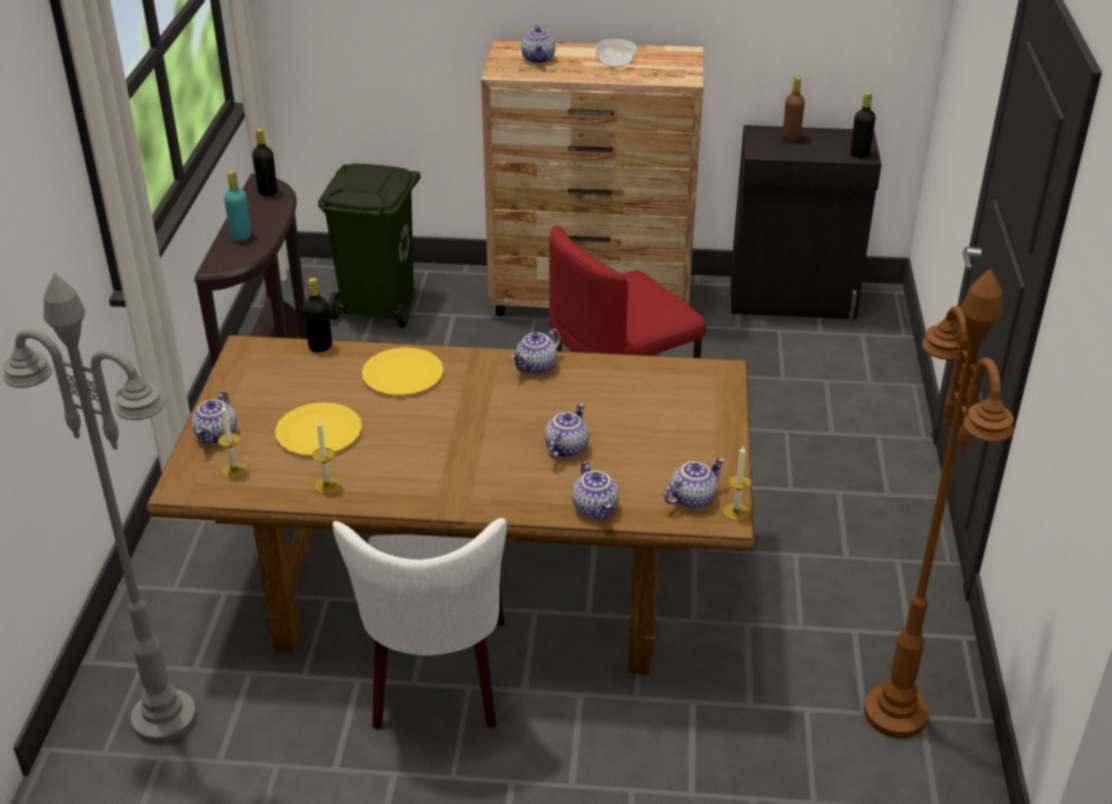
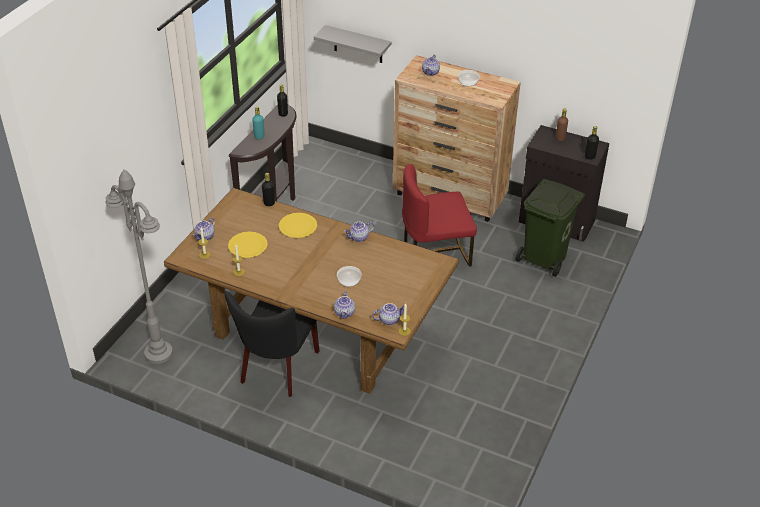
camera: 20 degrees right, 5 degrees up
green trash can [318,164,421,328] -> green trash can moved to [515,179,585,277]
white chair [333,518,507,730] -> black chair [225,291,320,397]
teapot [545,403,589,458] -> bowl [337,266,362,287]
brown floor lamp [864,269,1014,738] -> none
none -> grey shelf [314,25,392,63]

